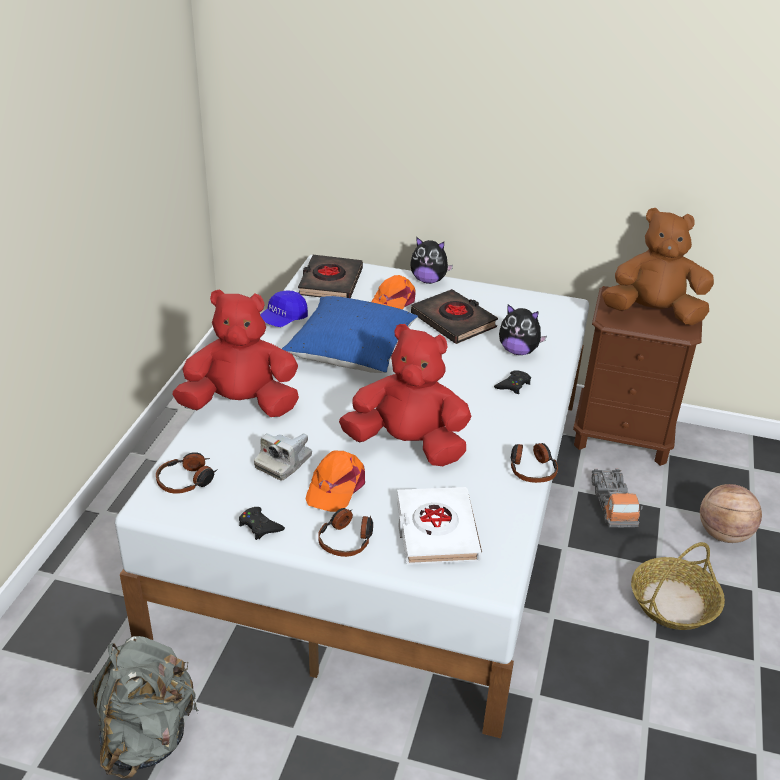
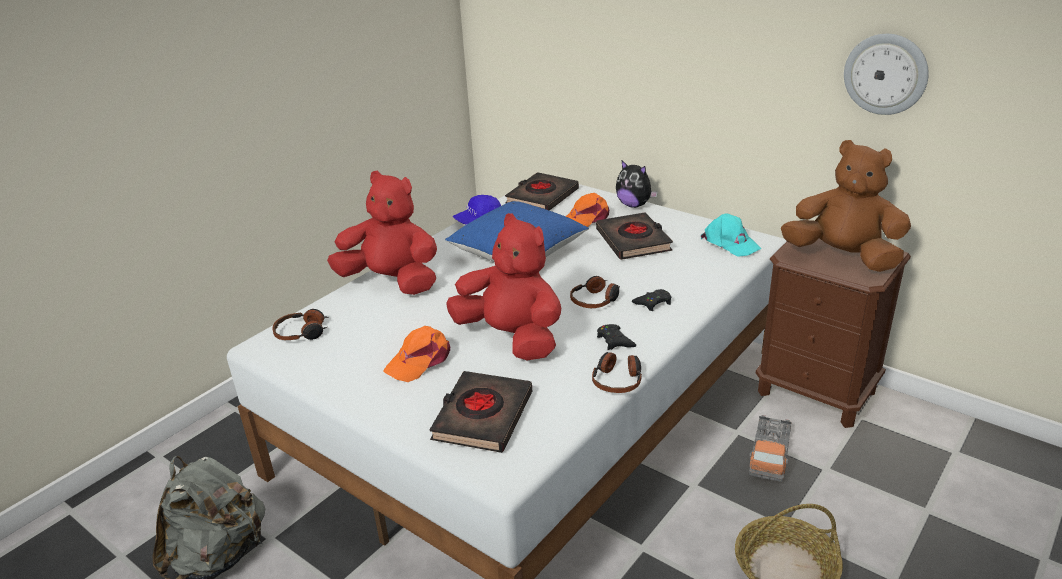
camera: 25 degrees right, 5 degrees down
black game controller [239,507,285,540] -> black game controller moved to [597,324,636,350]
camera [254,433,312,480] -> none
headphones [318,508,373,557] -> headphones moved to [570,276,620,308]
white book [397,487,482,565] -> black book [430,371,532,453]
plush toy [499,304,547,355] -> none
basketball [700,484,762,543] -> none
none -> turquoise cap [701,213,761,257]
none -> wall clock [844,34,929,115]

